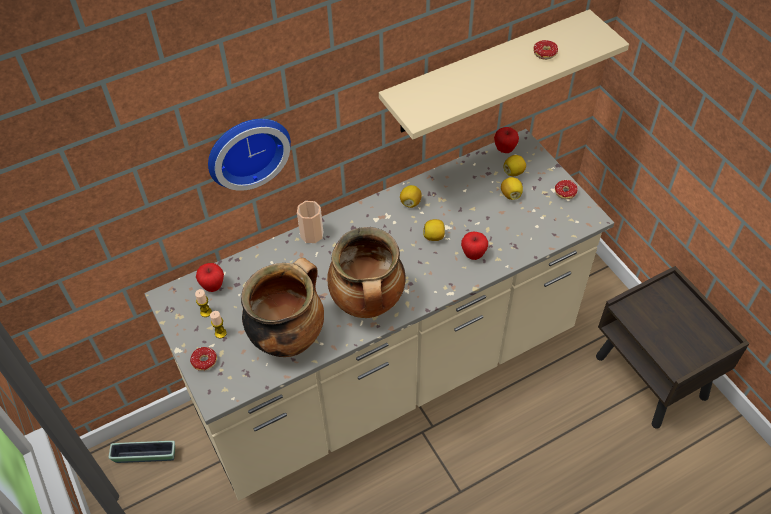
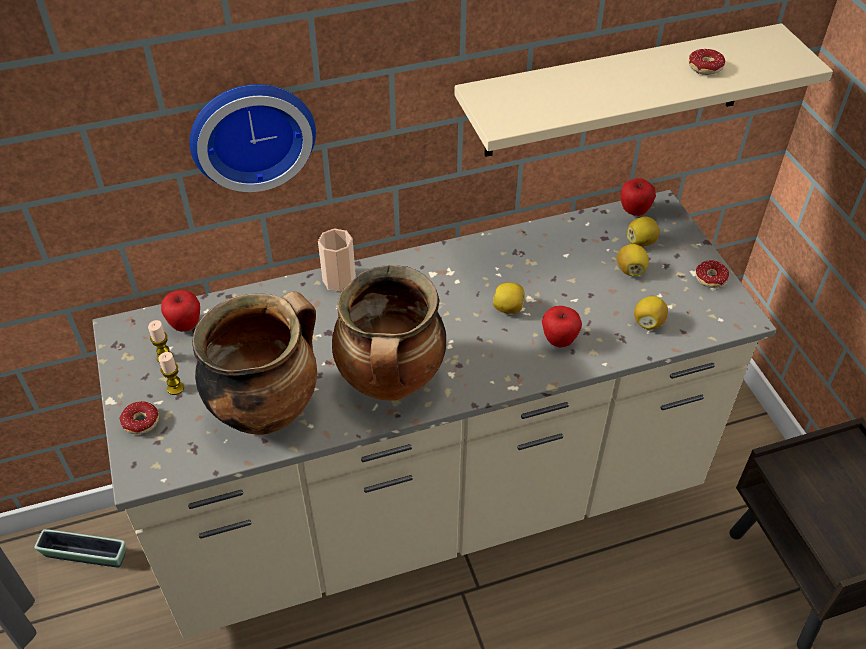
camera: 10 degrees right, 5 degrees down
lemon [400,185,422,208] -> lemon moved to [634,296,668,330]

